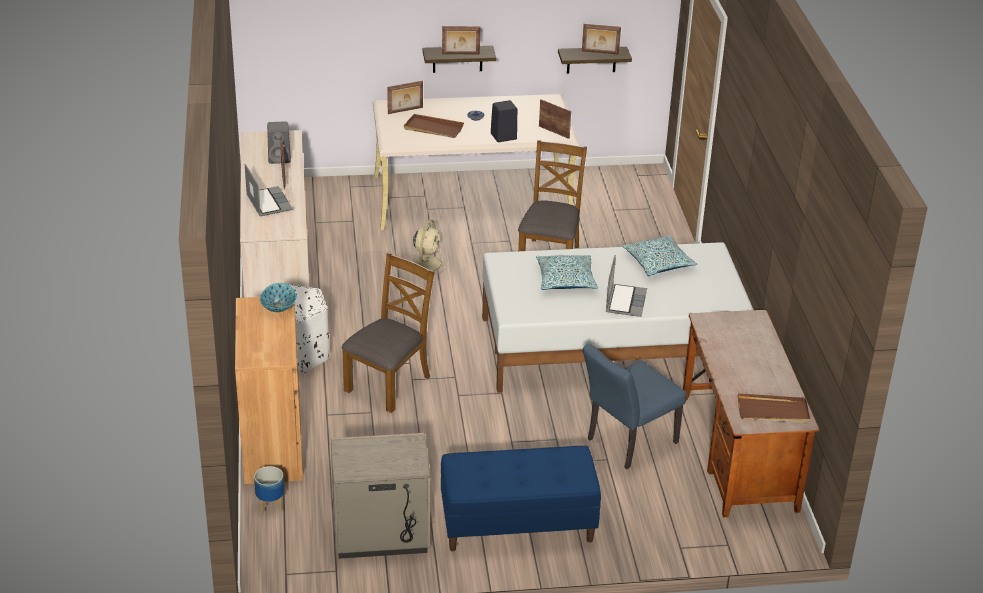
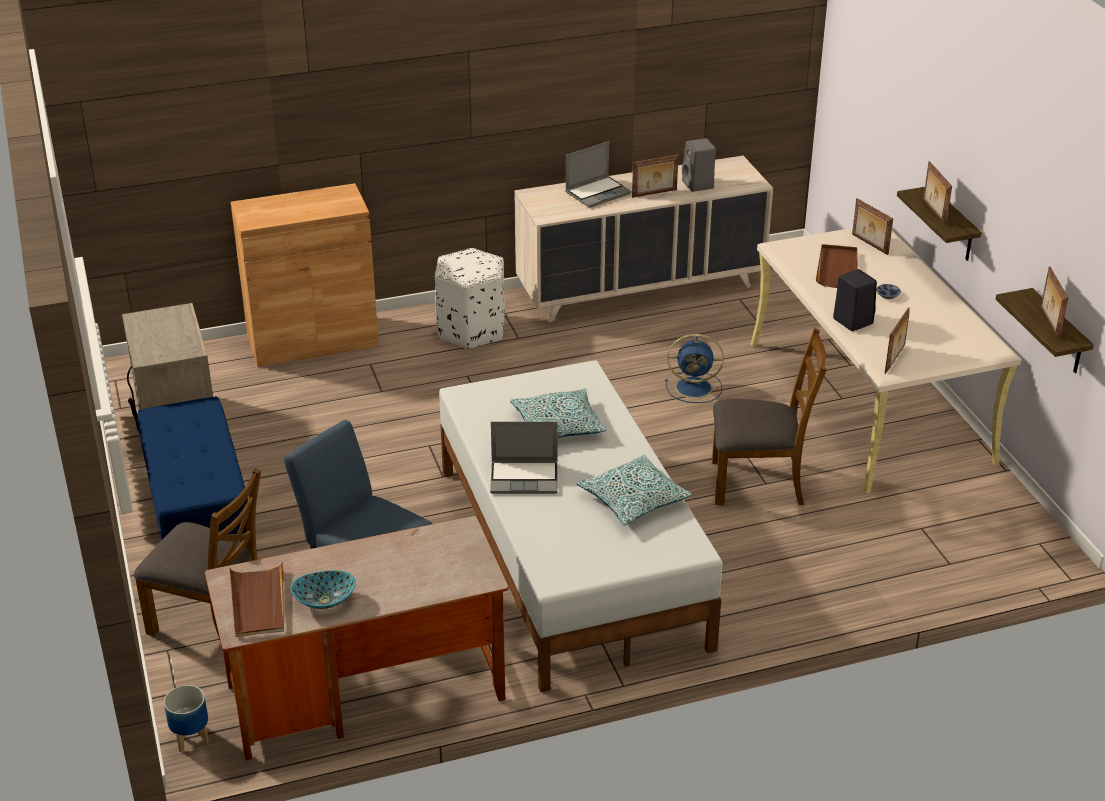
camera: 80 degrees right, 0 degrees up
planter [254,466,284,513] -> planter moved to [164,685,209,752]
bowl [260,283,296,312] -> bowl moved to [291,570,356,609]
brown chair [342,253,435,413] -> brown chair moved to [134,468,261,642]
beige fan [408,220,448,275] -> blue fan [665,334,724,403]

